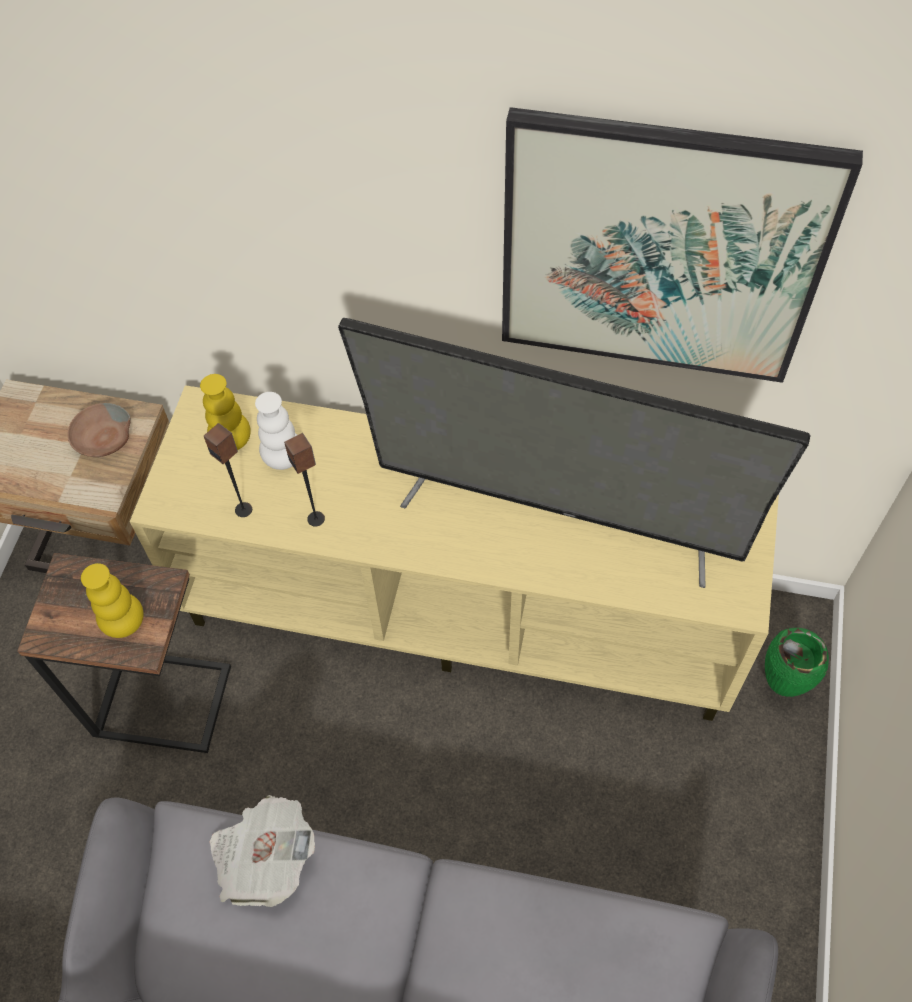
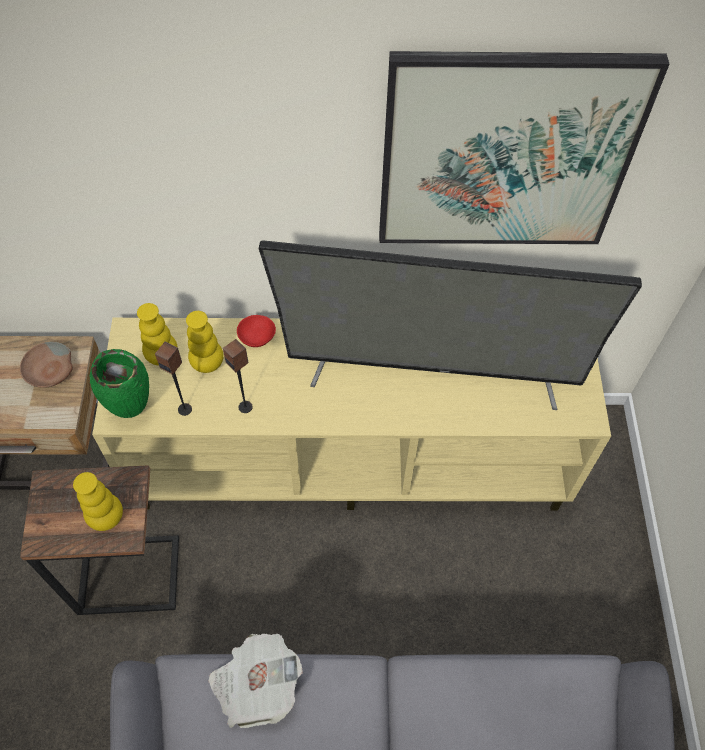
camera: 15 degrees left, 0 degrees up
white vase [255,392,297,470] -> yellow vase [186,311,224,373]
green vase [765,628,829,697] -> green vase moved to [90,349,149,418]
none -> red bowl [237,315,276,347]

